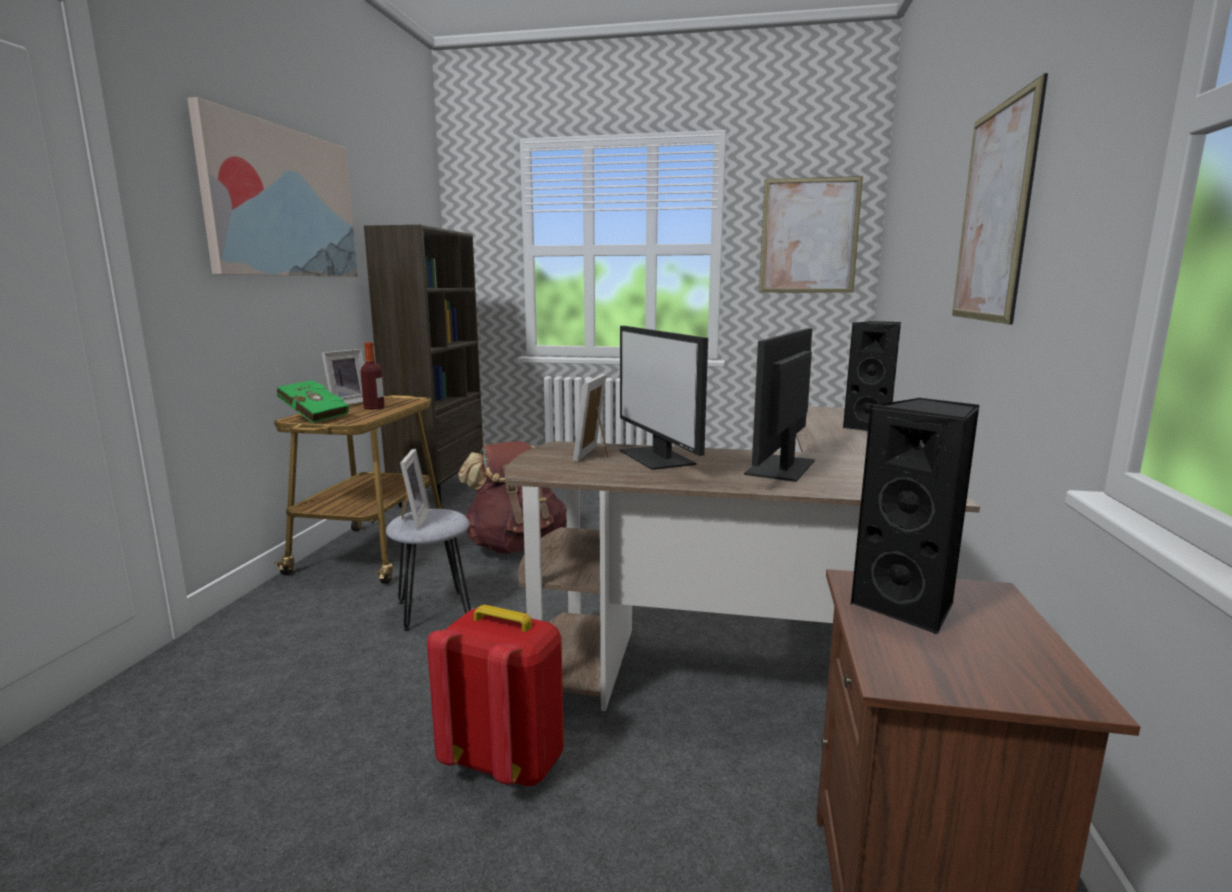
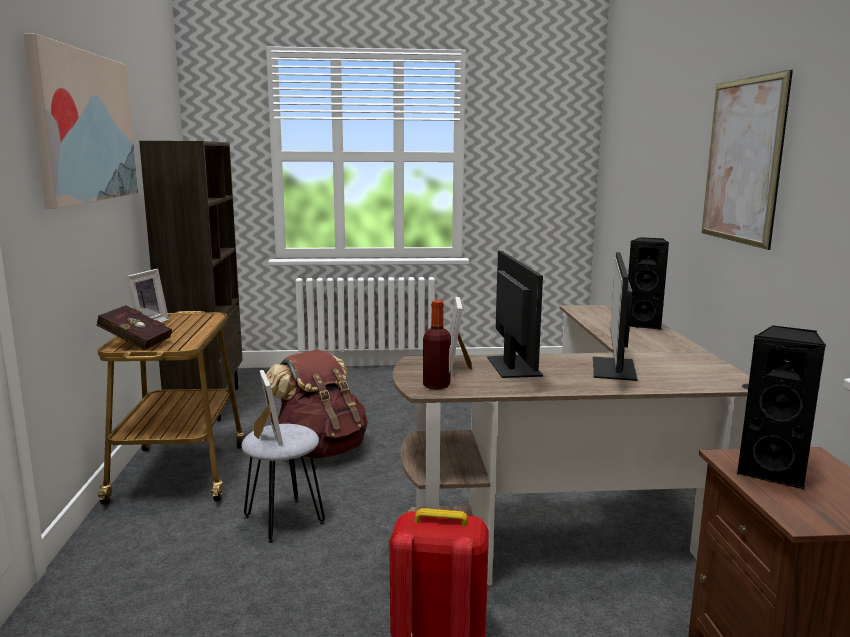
camera: 15 degrees left, 0 degrees up
green book [277,380,349,423] -> red book [96,305,172,350]
bottle [360,342,385,410] -> bottle moved to [423,300,451,390]
monitor [620,326,708,470] -> monitor turned 150 degrees counterclockwise [487,251,543,378]
picture [759,176,863,293] -> none

